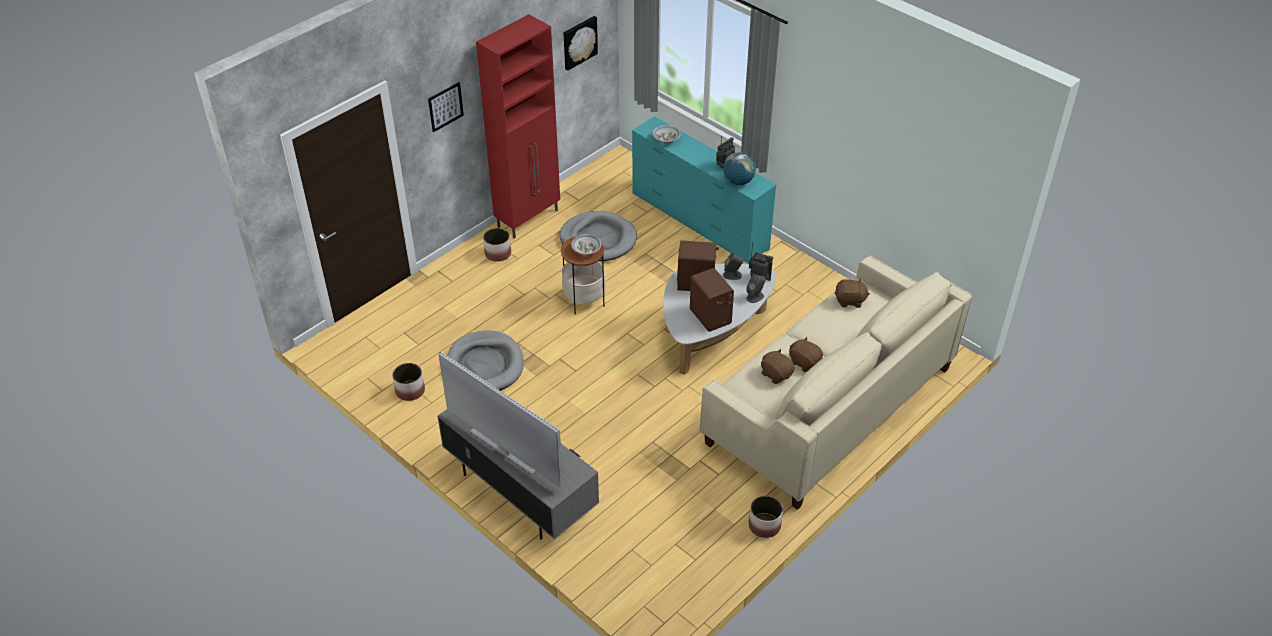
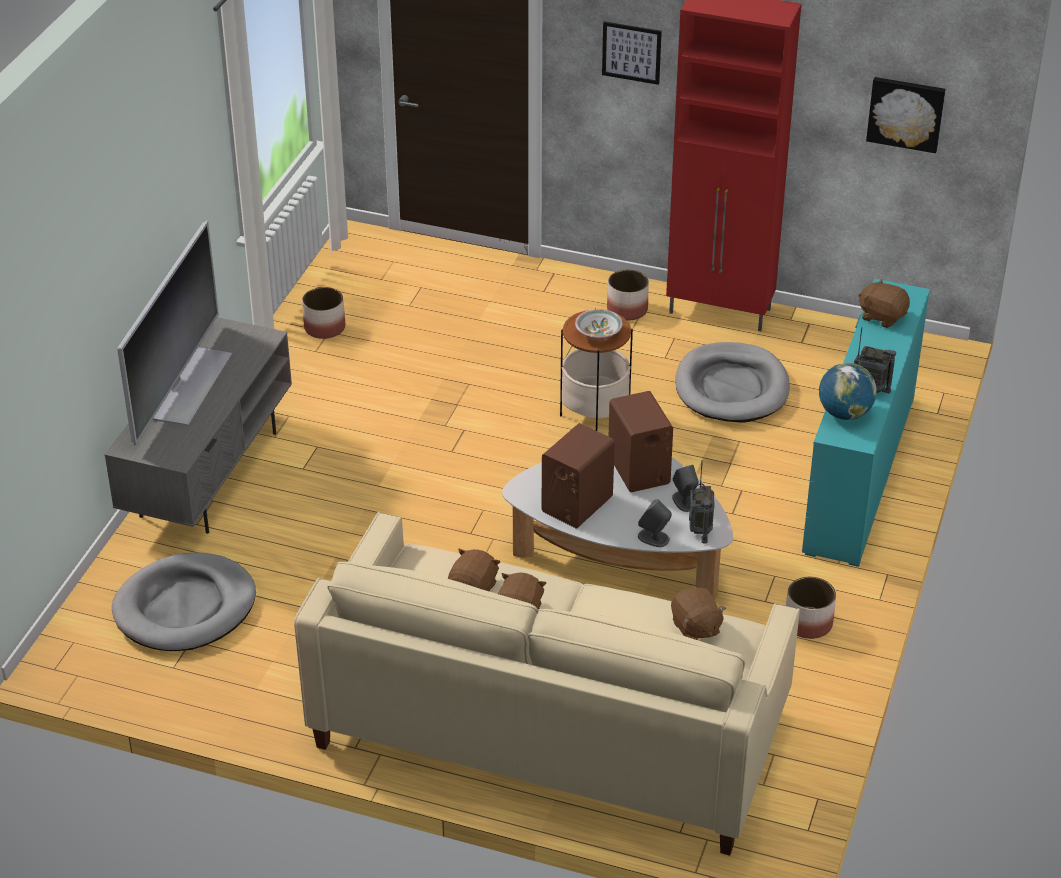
camera: 65 degrees right, 5 degrees down
grey dog bed [447,331,524,391] -> grey dog bed moved to [112,552,256,651]
bowl [652,125,681,144] -> brown plush toy [858,278,910,328]
planter [749,496,783,538] -> planter moved to [786,577,836,639]

